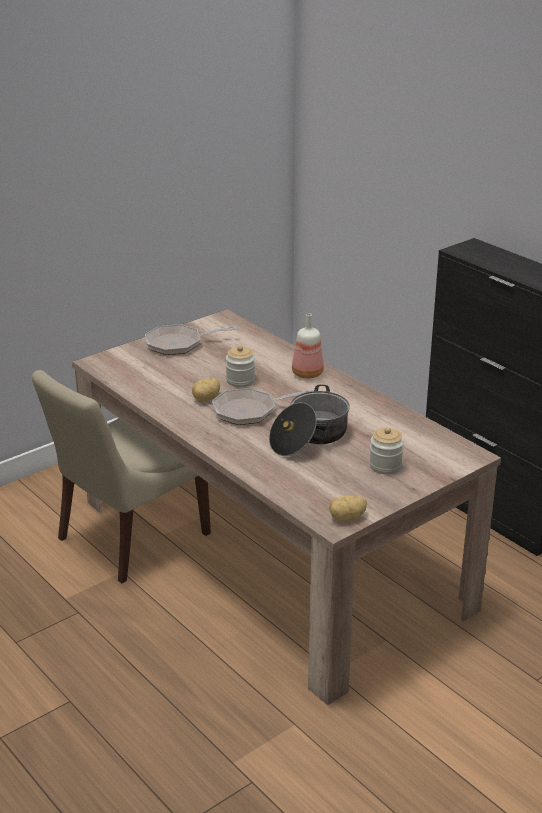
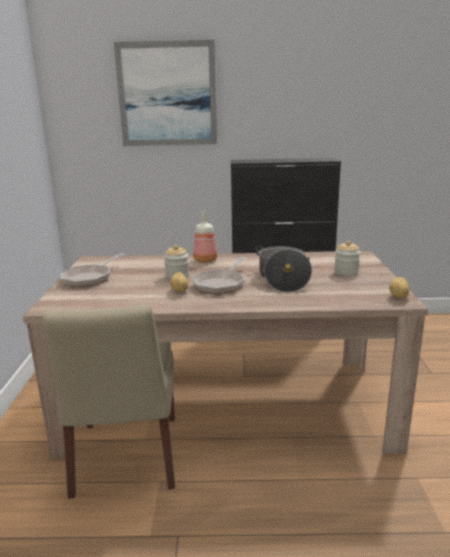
camera: 50 degrees left, 10 degrees down
none -> picture [114,40,217,146]

